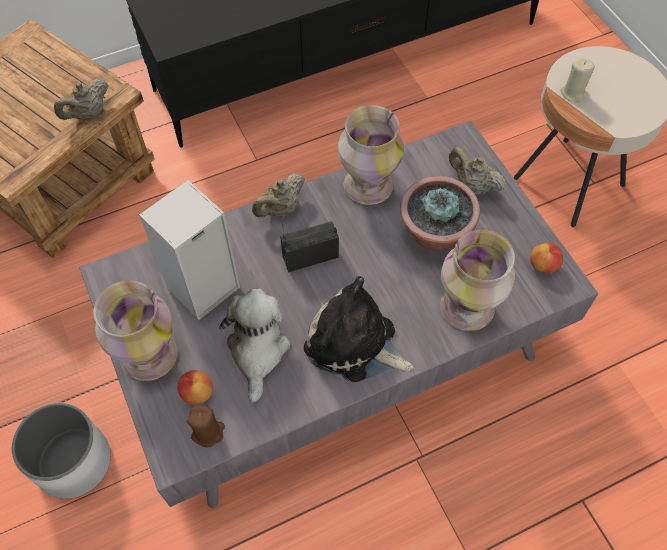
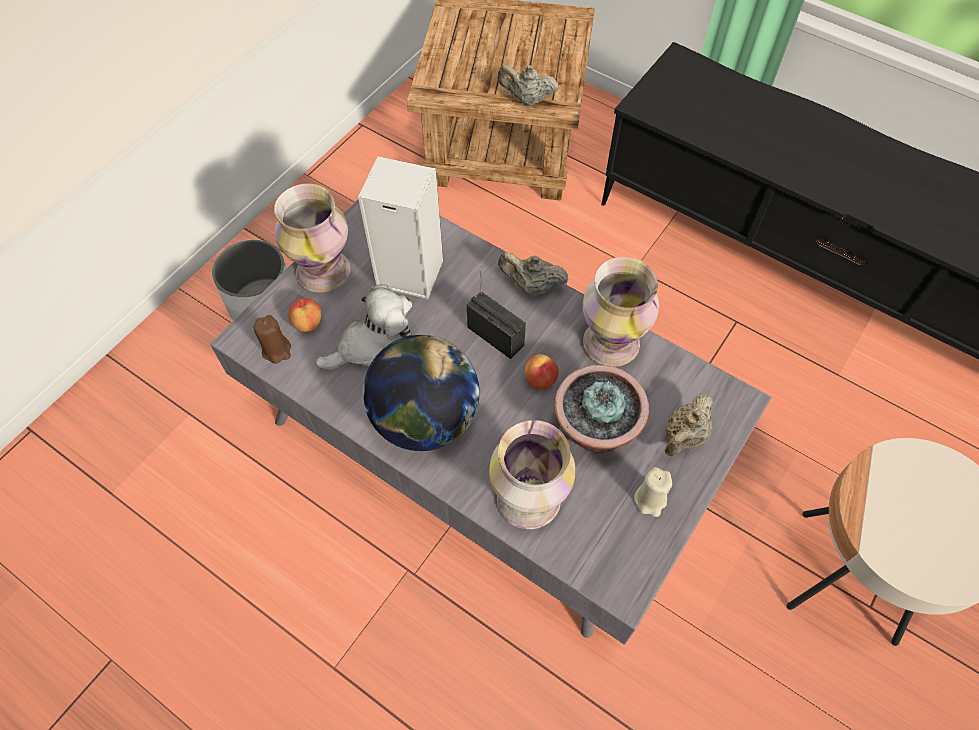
camera: 60 degrees right, 0 degrees up
plush toy [304,276,413,382] -> globe [363,335,480,451]
beige teapot [449,147,506,195] -> beige teapot turned 150 degrees counterclockwise [665,394,713,456]
apple [530,243,563,274] -> apple moved to [525,354,559,389]
beige candle [560,58,595,102] -> beige candle moved to [634,467,672,517]

